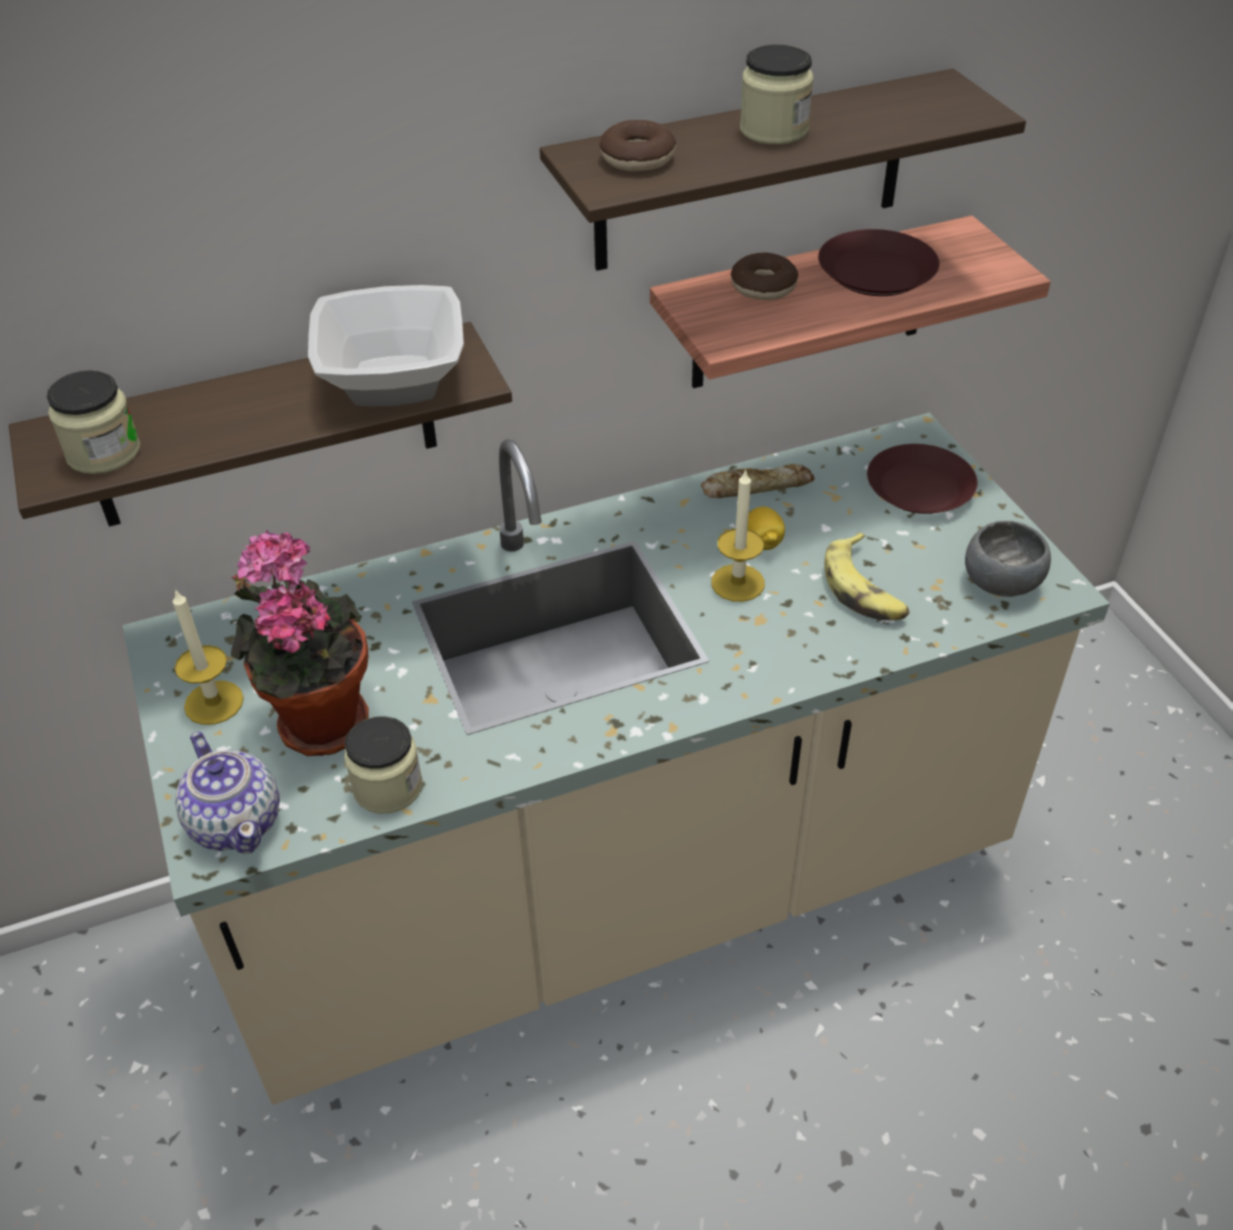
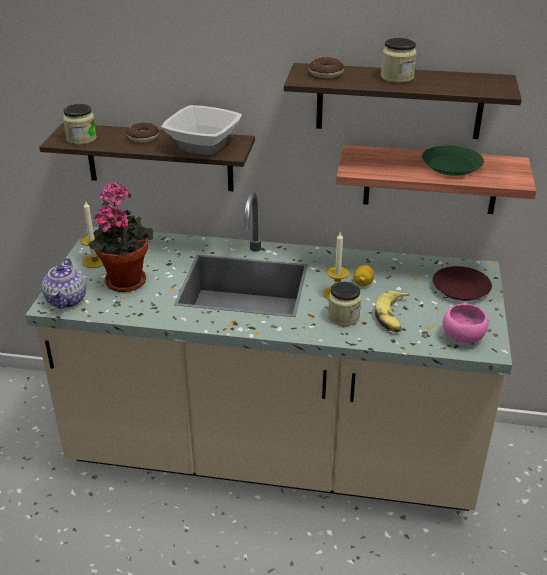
camera: 30 degrees right, 10 degrees down
jar [344,716,423,814] -> jar moved to [328,282,361,326]
bread [701,464,814,498] -> none
donut [731,253,798,300] -> donut moved to [127,122,159,143]
brown plate [818,229,939,296] -> green plate [422,145,484,176]
grey bowl [965,521,1051,597] -> pink bowl [443,303,488,343]

